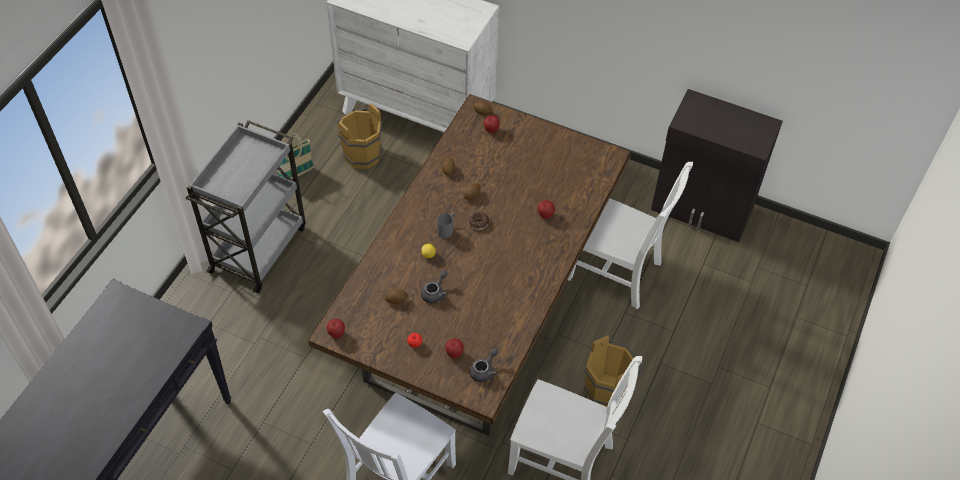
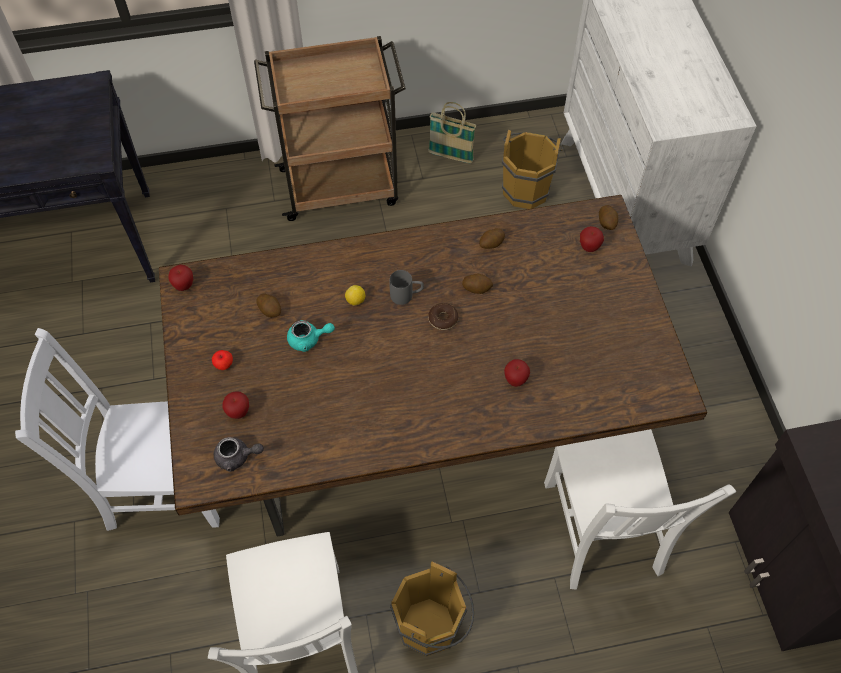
camera: 55 degrees right, 5 degrees up
grey cart [186,120,306,293] -> brown cart [254,36,406,221]
grey teapot [421,270,448,303] -> turquoise teapot [287,320,335,352]

